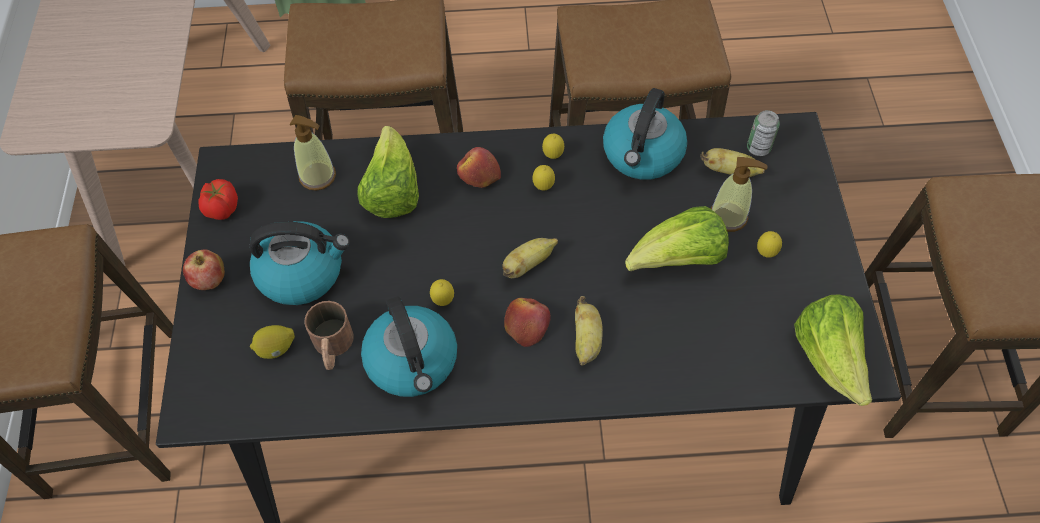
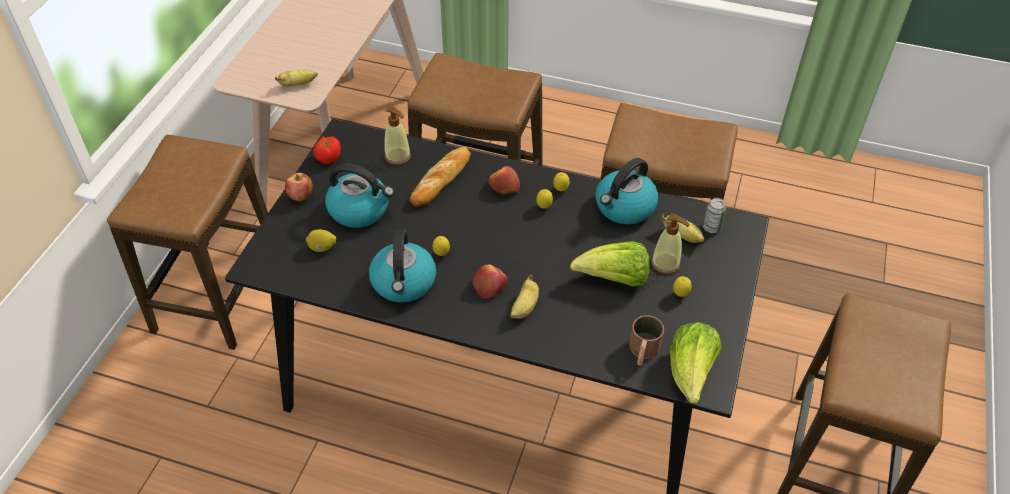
camera: 20 degrees right, 10 degrees down
brown mug [304,301,354,370] -> brown mug moved to [629,315,664,366]
lettuce [357,126,419,218] -> bread [409,147,471,207]
banana [503,238,558,278] -> banana moved to [275,70,318,86]

